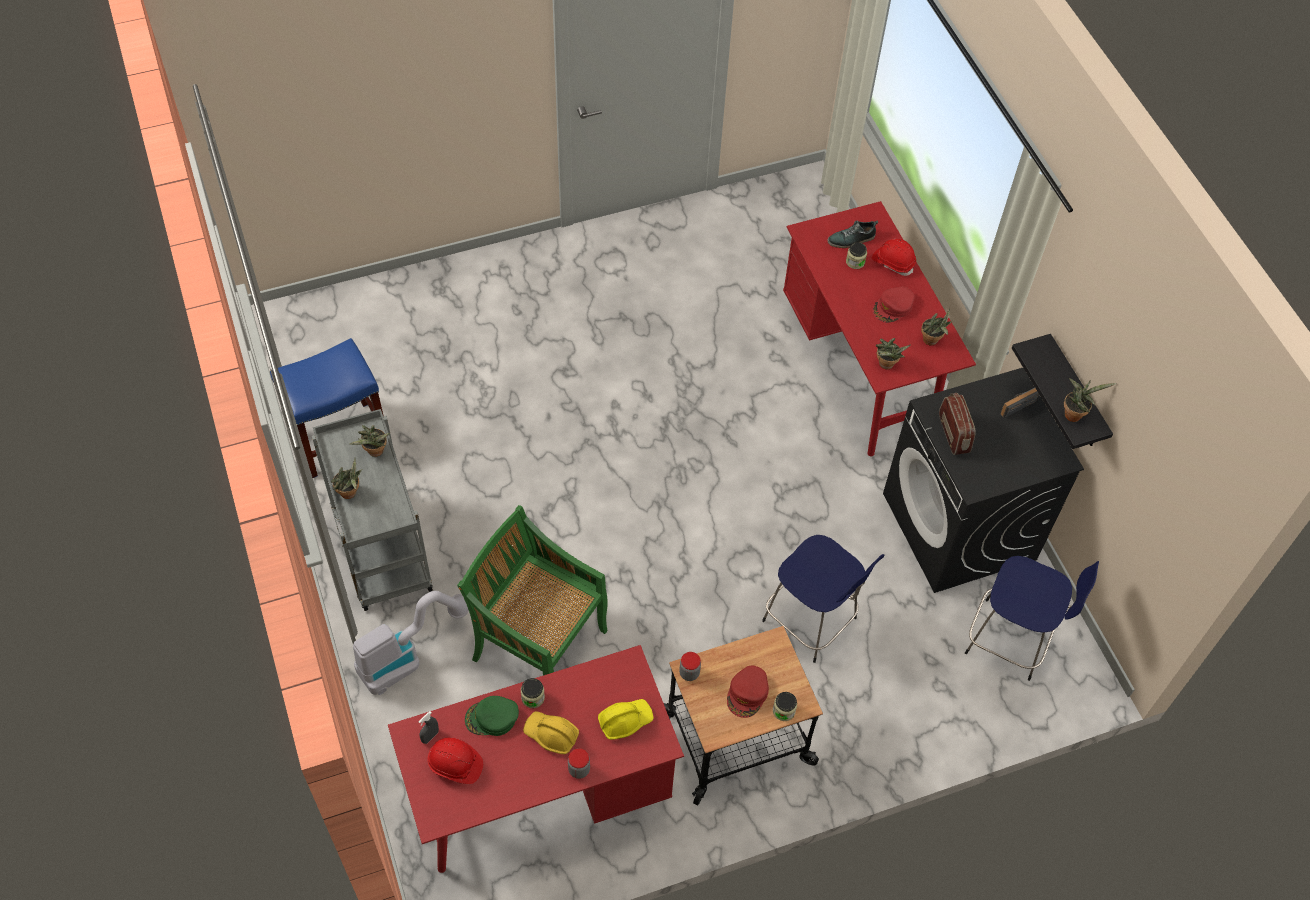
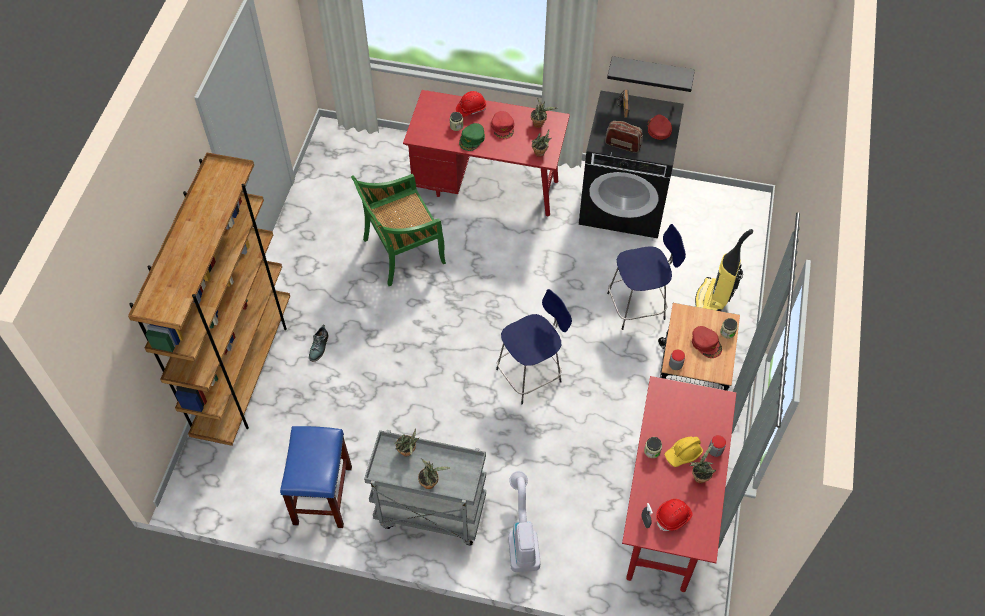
camera: 55 degrees left, 0 degrees up
green chair [457,505,608,676] -> green chair moved to [351,174,446,286]
green cap [465,696,519,736] -> green cap moved to [459,123,485,151]
yellow hard hat [598,699,654,740] -> none
shoe [828,221,878,248] -> shoe moved to [309,325,328,362]
blue stool [965,556,1099,681] -> blue stool moved to [496,289,572,404]
potted plant [1064,378,1116,422] -> potted plant moved to [690,443,716,483]
none -> brown bookcase [128,152,290,446]
none -> red cap [648,114,672,140]
none -> vacuum cleaner [695,229,753,311]

